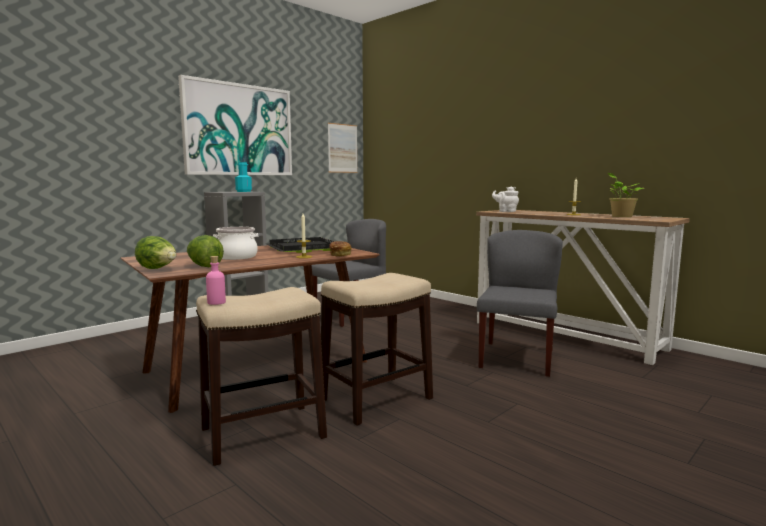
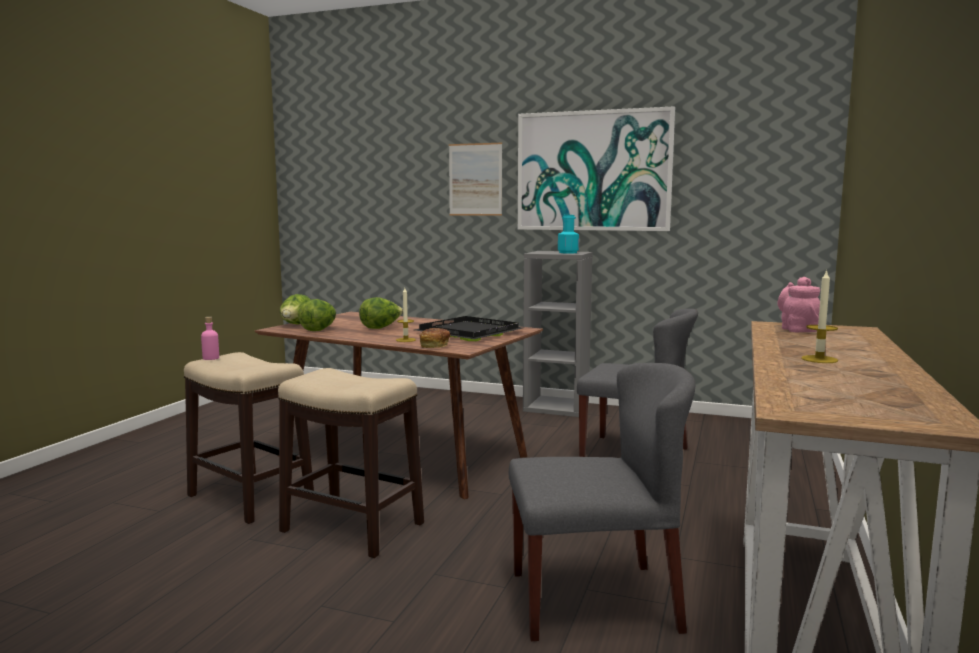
camera: 65 degrees right, 0 degrees up
cooking pot [213,227,258,260] -> lettuce [359,297,403,329]
picture [328,123,358,173] -> picture moved to [449,143,502,216]
white teapot [492,187,519,212] -> pink teapot [778,277,820,332]
potted plant [608,173,644,217] -> none

